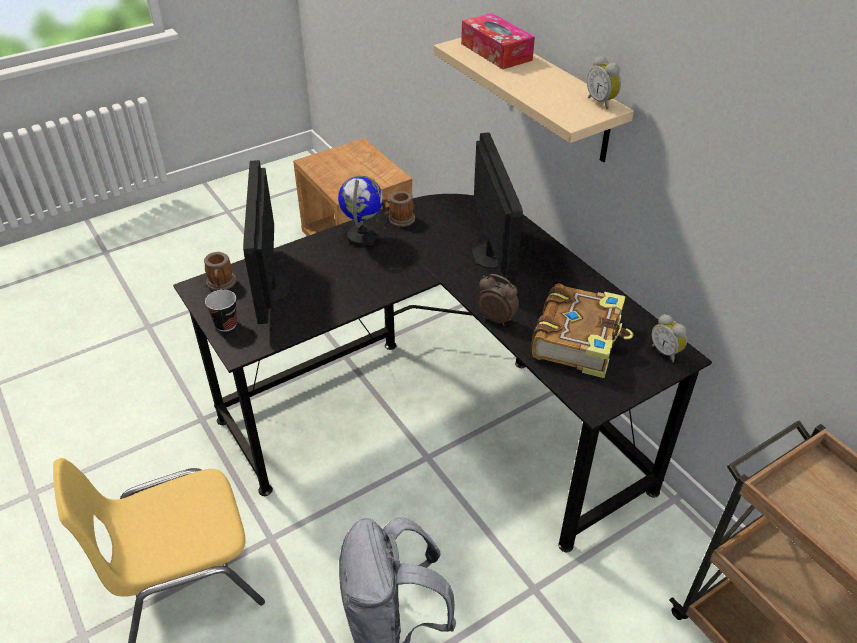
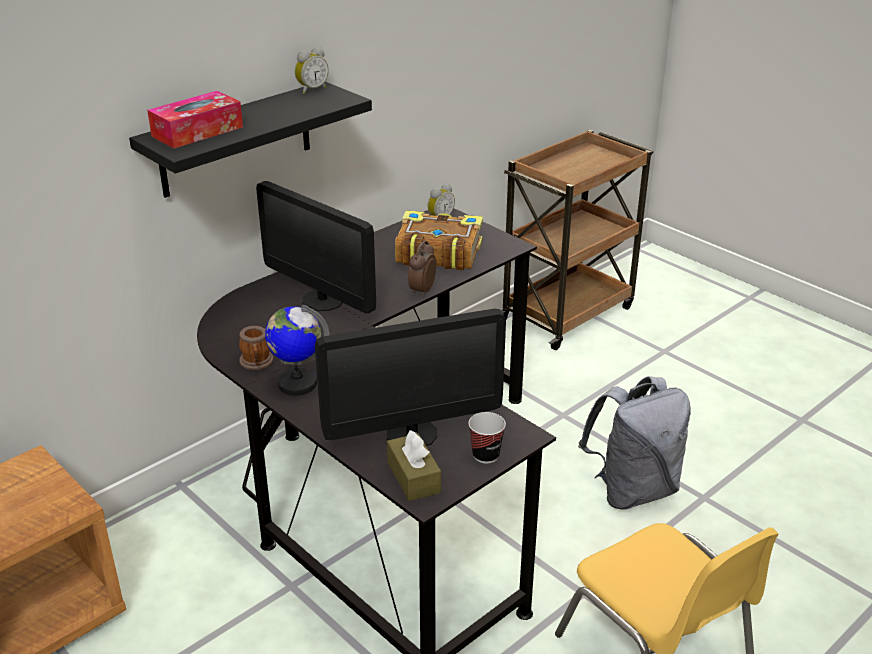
camera: 100 degrees left, 10 degrees down
mug [204,252,236,291] -> brown tissue box [387,430,441,501]
beige shelf [434,38,634,162] -> black shelf [129,82,372,198]
monitor [472,132,523,285] -> monitor turned 120 degrees counterclockwise [256,181,376,314]

